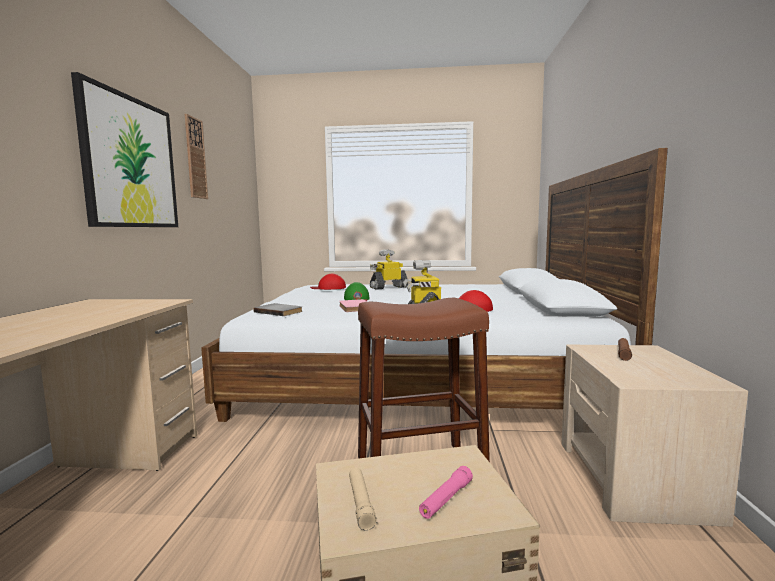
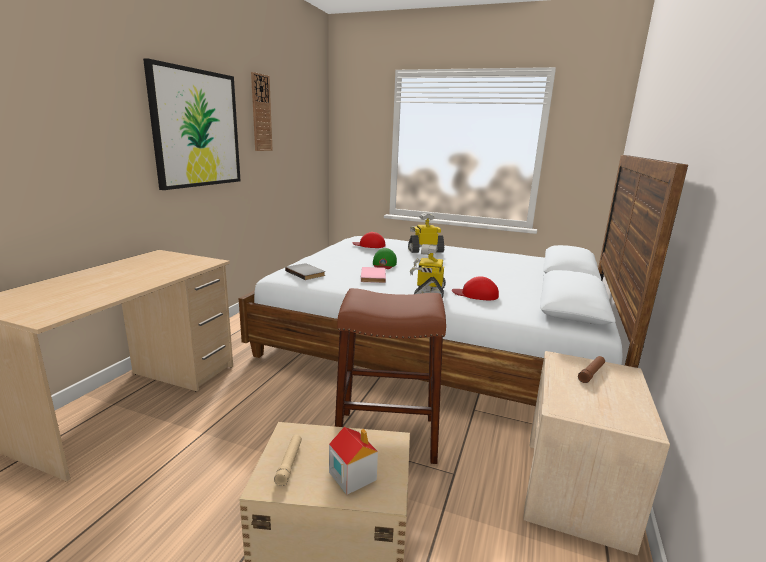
camera: 15 degrees right, 10 degrees up
pink flashlight [419,466,473,519] -> toy house [329,427,378,495]

